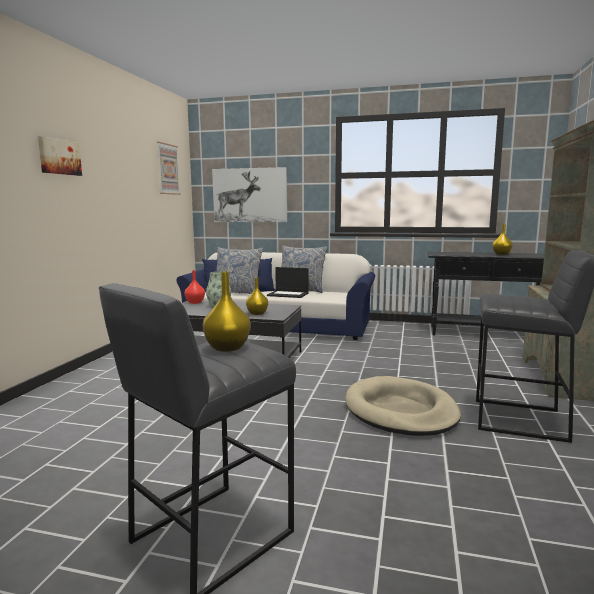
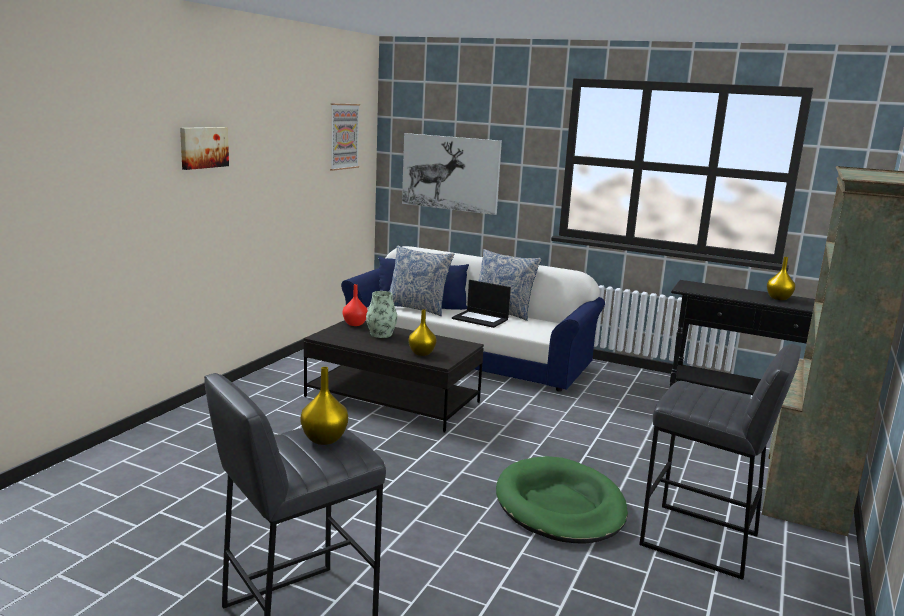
camera: 10 degrees right, 5 degrees up
beige dog bed [345,376,461,436] -> green dog bed [496,456,628,543]

